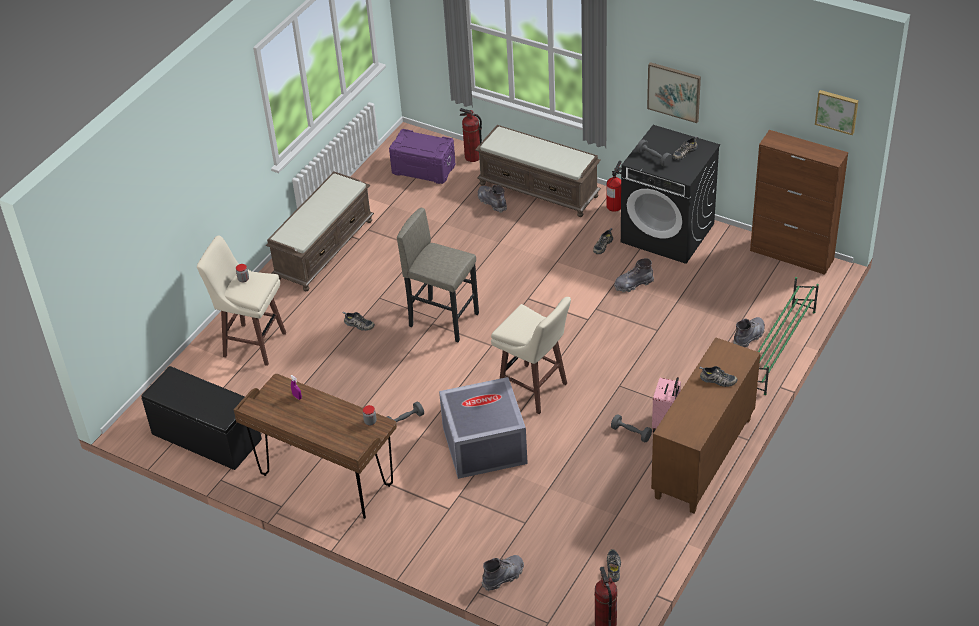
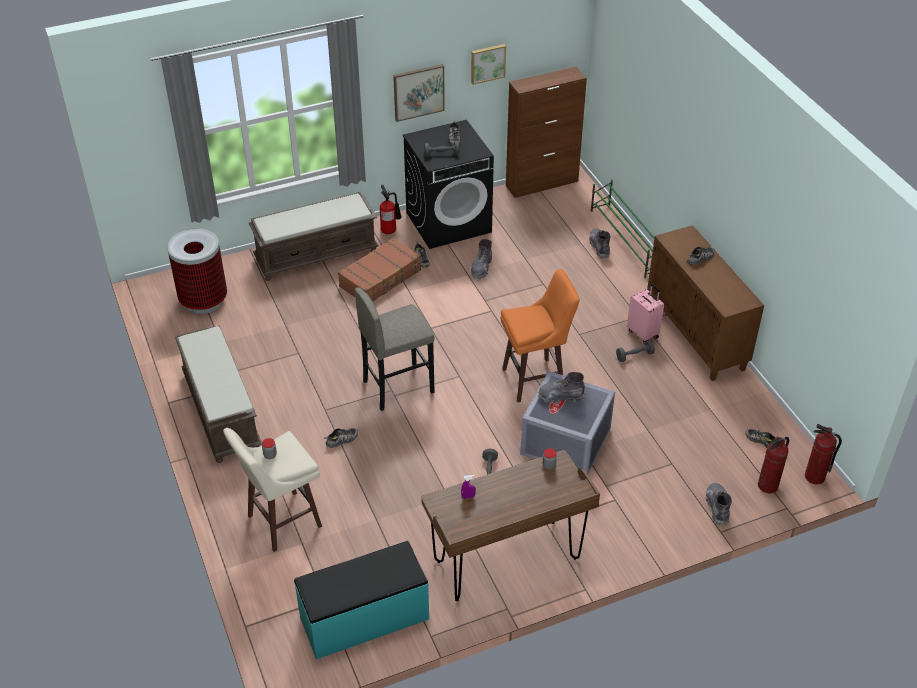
camera: 55 degrees left, 0 degrees up
black bench [141,366,262,470] -> turquoise bench [294,541,429,660]
purple storage box [389,129,455,184] -> trash can [167,228,227,314]
fire extinguisher [459,108,482,162] -> fire extinguisher moved to [758,436,789,493]
grey boot [478,185,507,213] -> grey boot moved to [538,372,585,404]
beige stool [491,297,571,414] -> orange stool [500,269,580,402]
picture [815,90,859,135] -> picture moved to [471,44,506,85]
none -> brown suitcase [338,238,421,302]

